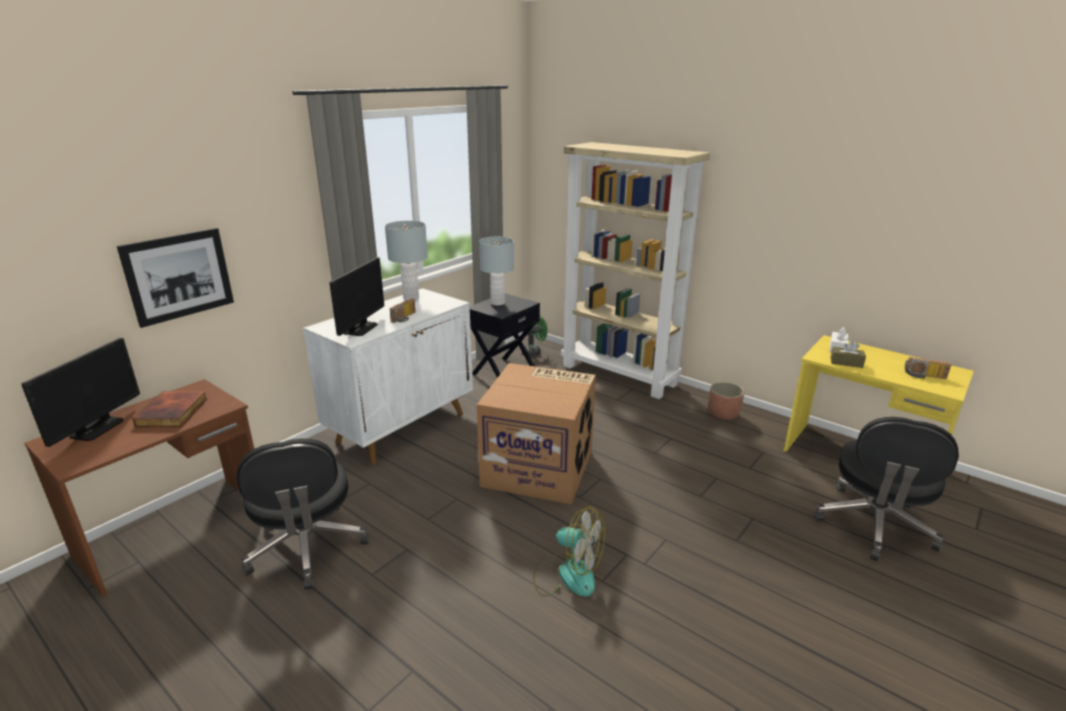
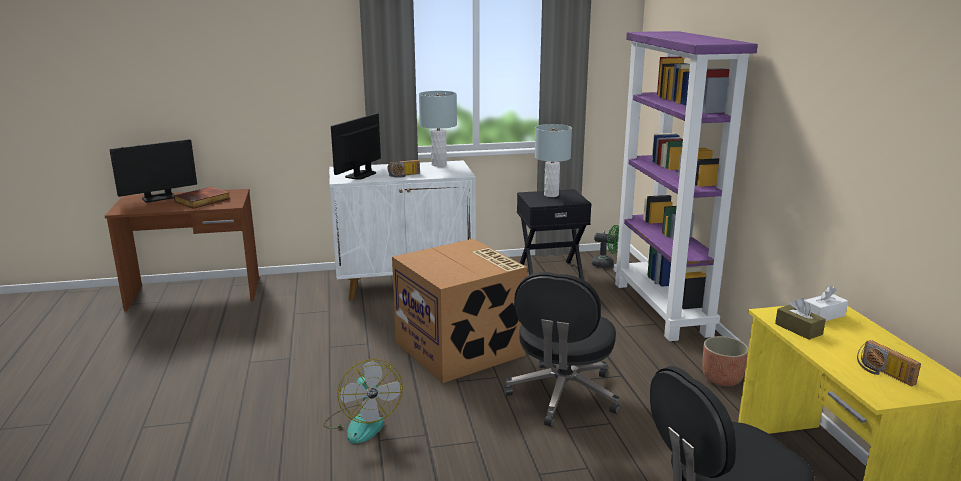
camera: 40 degrees right, 5 degrees down
picture [117,228,234,328] -> none
black office chair [237,438,369,590] -> black office chair moved to [504,272,620,427]
monitor [329,257,384,336] -> monitor turned 150 degrees clockwise [331,113,381,180]
beige bookcase [561,142,710,399] -> purple bookcase [614,31,758,341]

